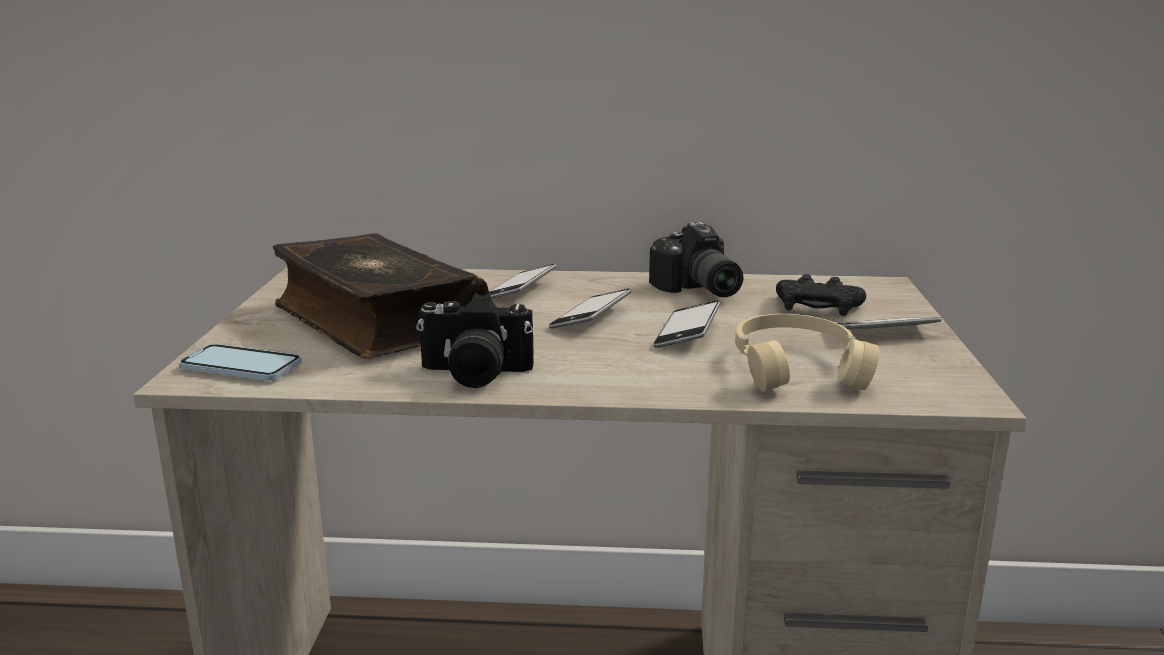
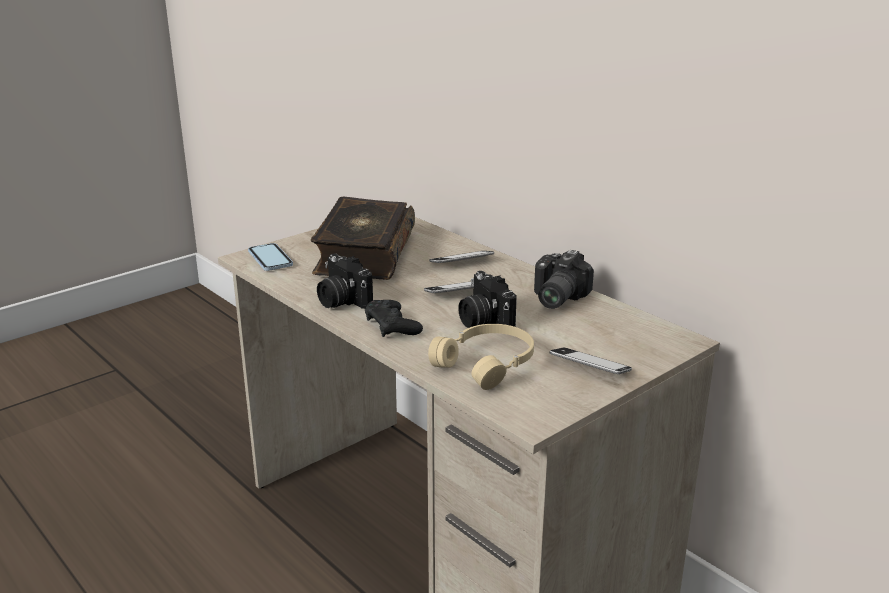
camera: 45 degrees right, 5 degrees up
phone [654,300,720,348] -> camera [458,271,517,328]
black game controller [776,274,866,316] -> black game controller moved to [365,300,423,337]

